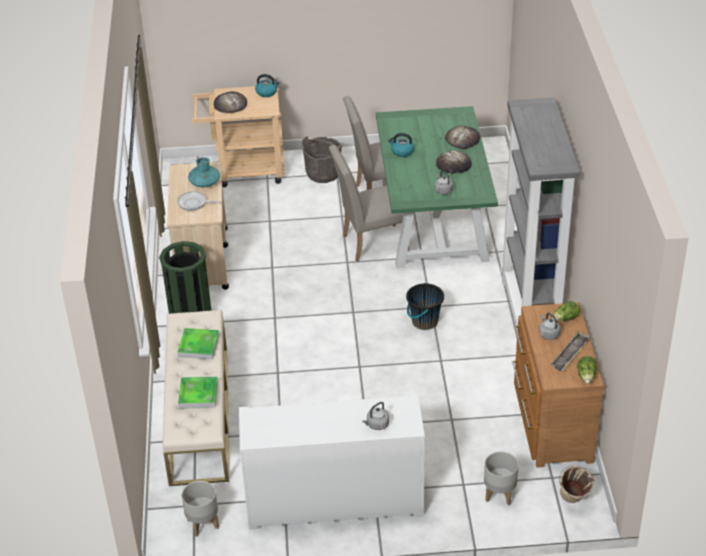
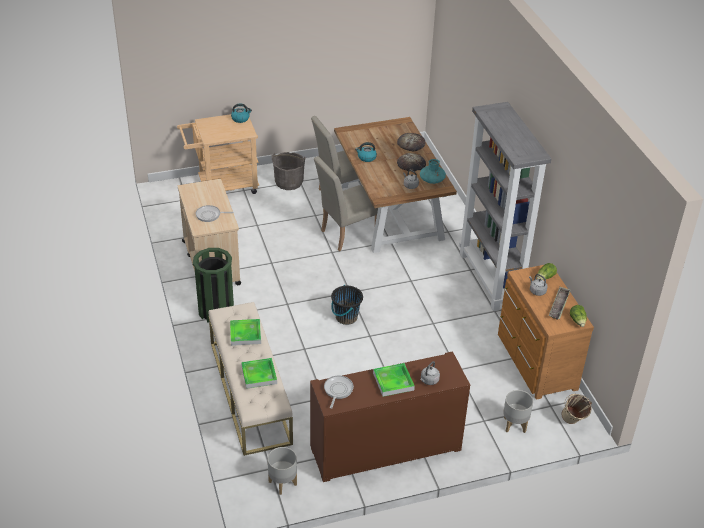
camera: 15 degrees left, 0 degrees up
turquoise vase [188,157,220,187] -> turquoise vase moved to [420,159,446,184]
bread [214,92,247,113] -> none
white cabinet [239,394,425,529] -> brown cabinet [310,351,470,482]
green dining table [376,106,498,268] -> brown dining table [334,117,457,253]
black bucket [406,282,444,330] -> black bucket moved to [331,285,363,325]
none -> frying pan [324,375,354,409]
none -> tray [373,363,415,397]

